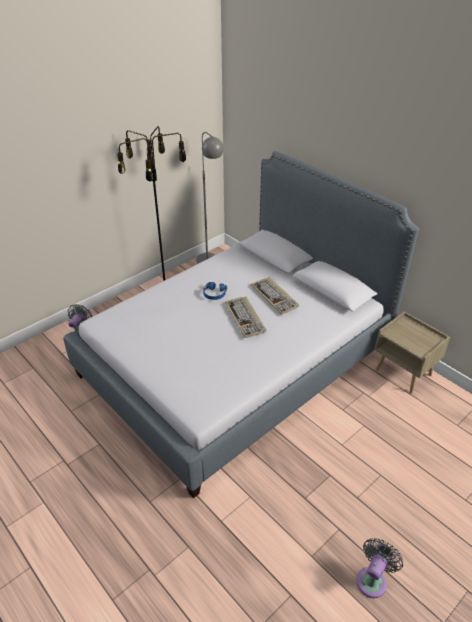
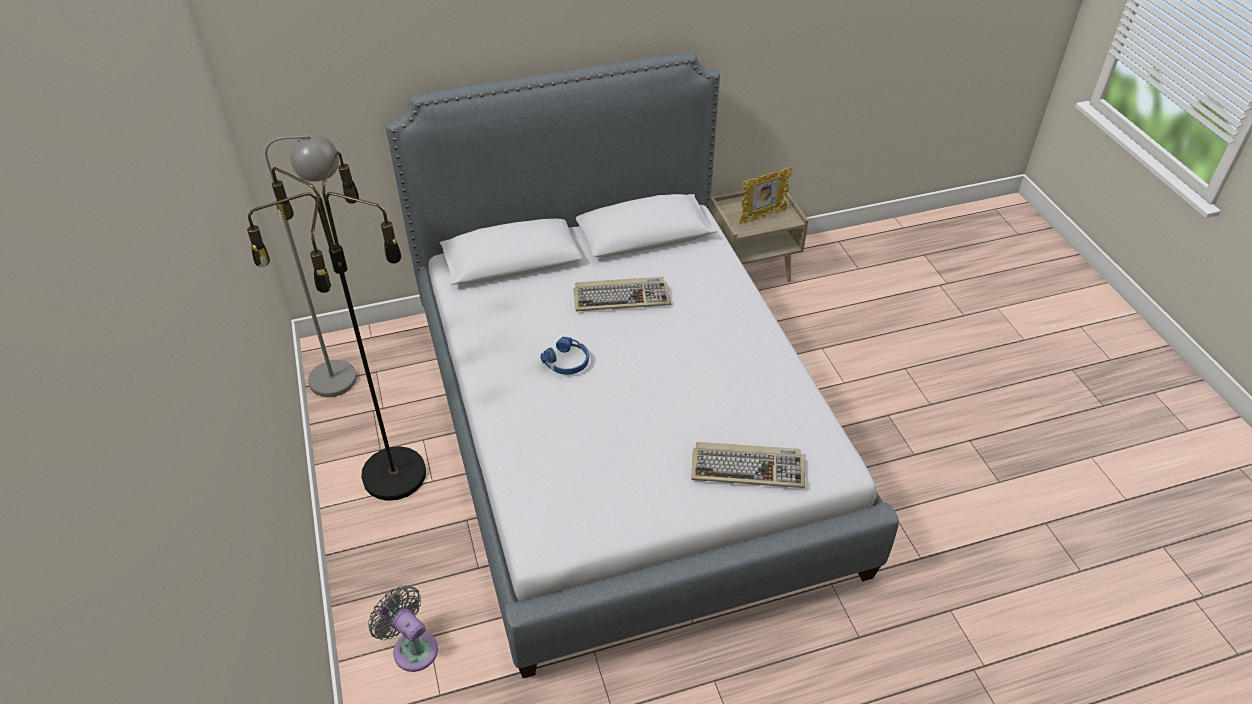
camera: 65 degrees left, 5 degrees up
keyboard [225,297,266,338] -> keyboard moved to [691,442,805,488]
grey fan [356,538,404,598] -> none
none -> picture frame [739,167,792,224]

